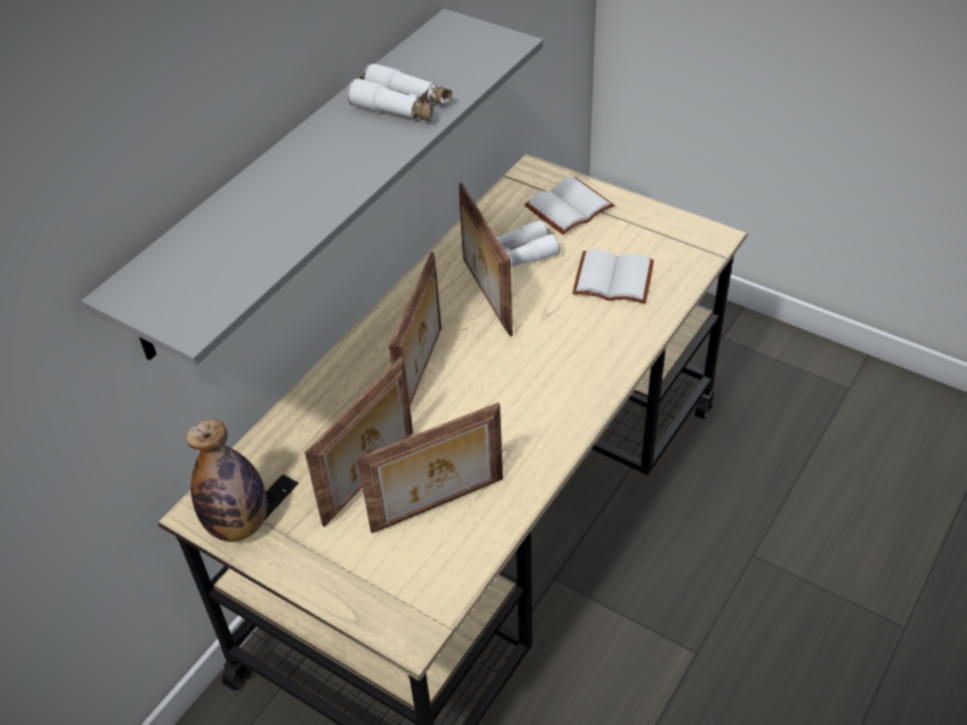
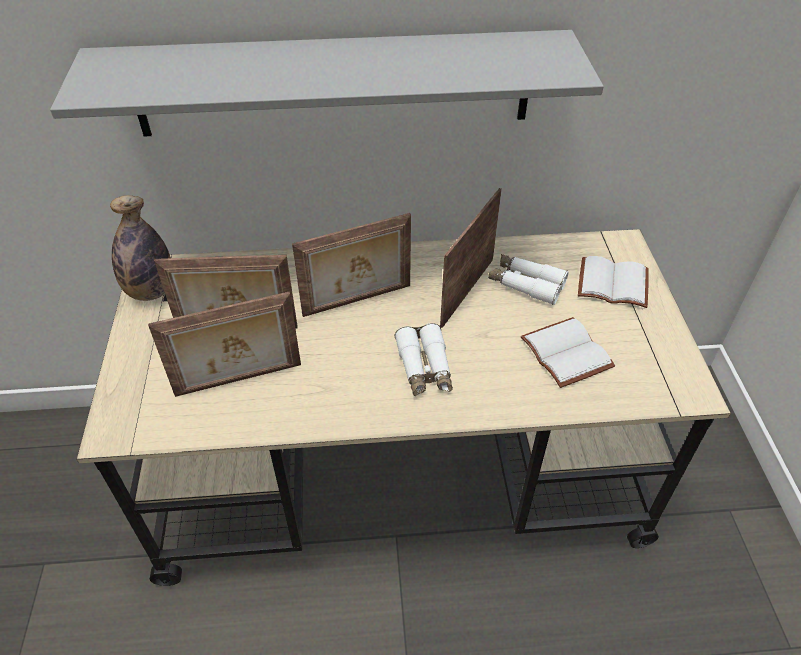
camera: 50 degrees right, 0 degrees up
white binoculars [347,63,452,121] -> white binoculars moved to [395,323,453,396]
picture frame [357,402,503,533] -> picture frame turned 45 degrees counterclockwise [148,292,301,397]

